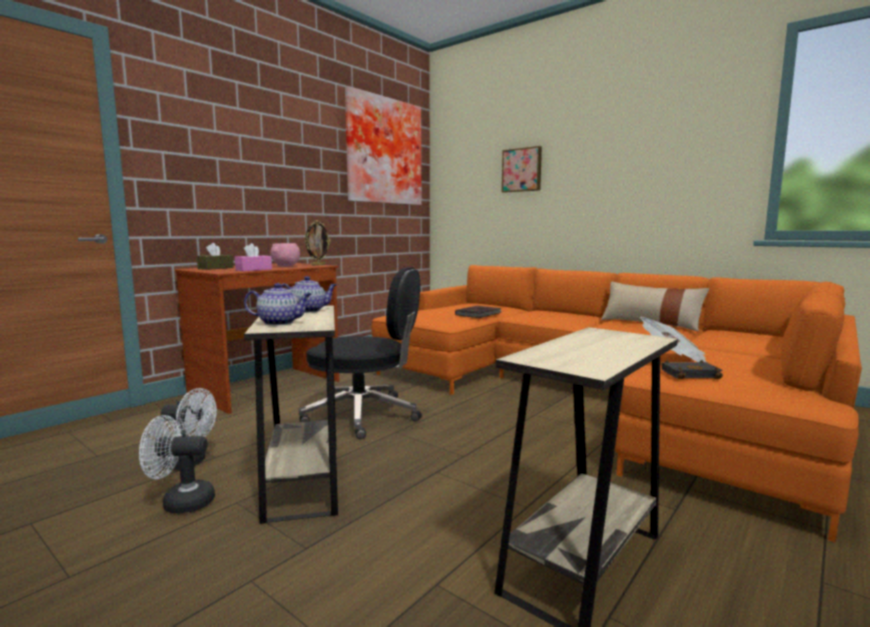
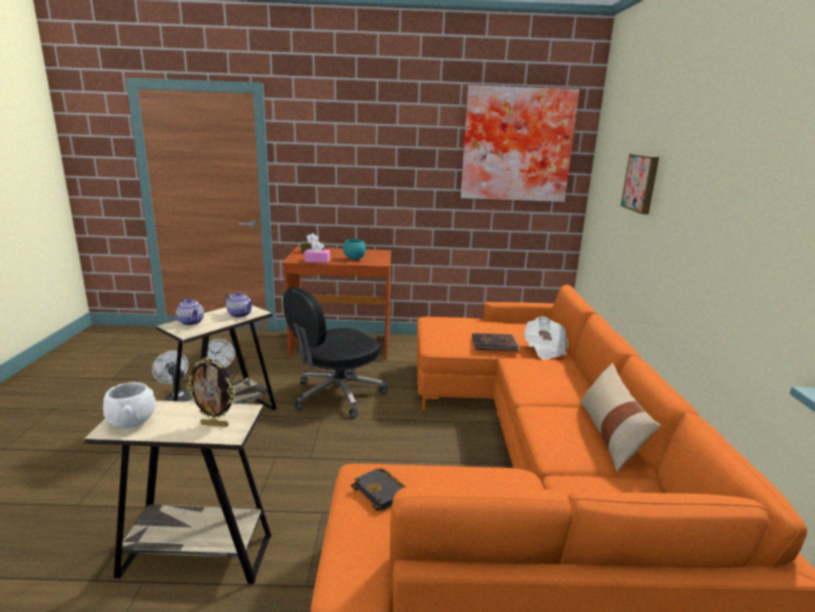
camera: 50 degrees right, 10 degrees up
pink bowl [270,243,300,267] -> turquoise bowl [343,239,366,260]
black office chair [299,267,422,439] -> black office chair turned 75 degrees clockwise [283,286,387,418]
picture frame [305,220,331,266] -> picture frame moved to [186,357,235,427]
newspaper [640,317,706,362] -> newspaper moved to [523,317,568,360]
none -> white bowl [103,382,156,429]

